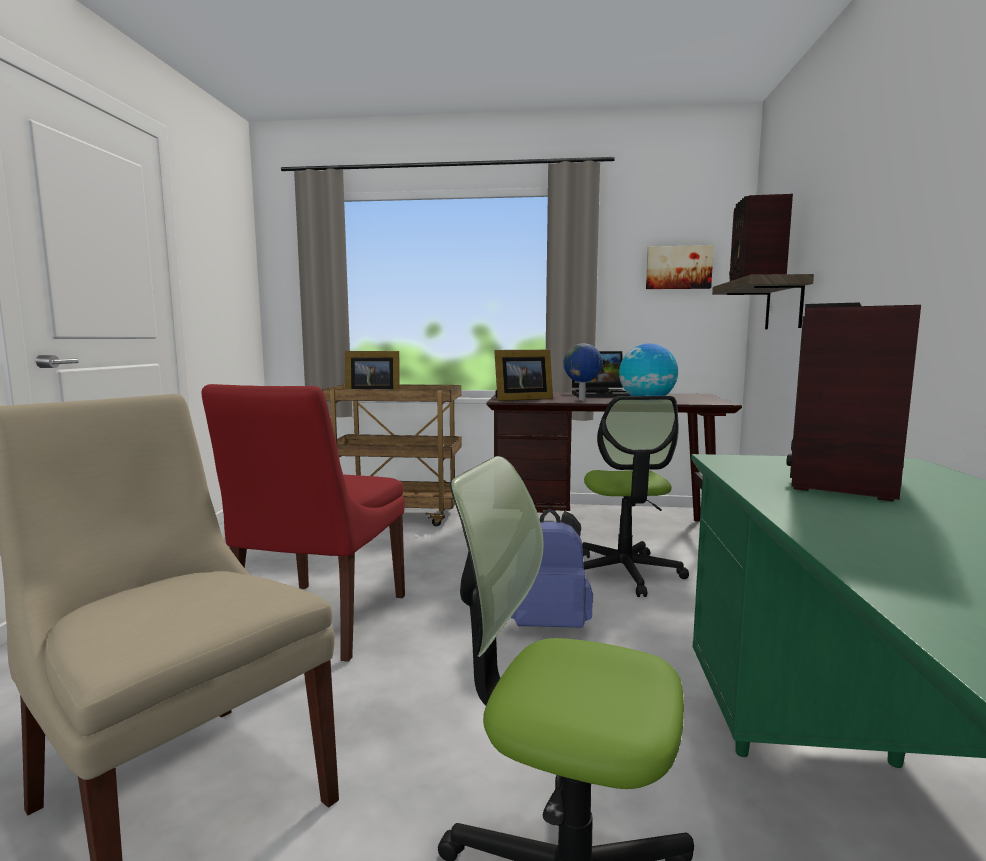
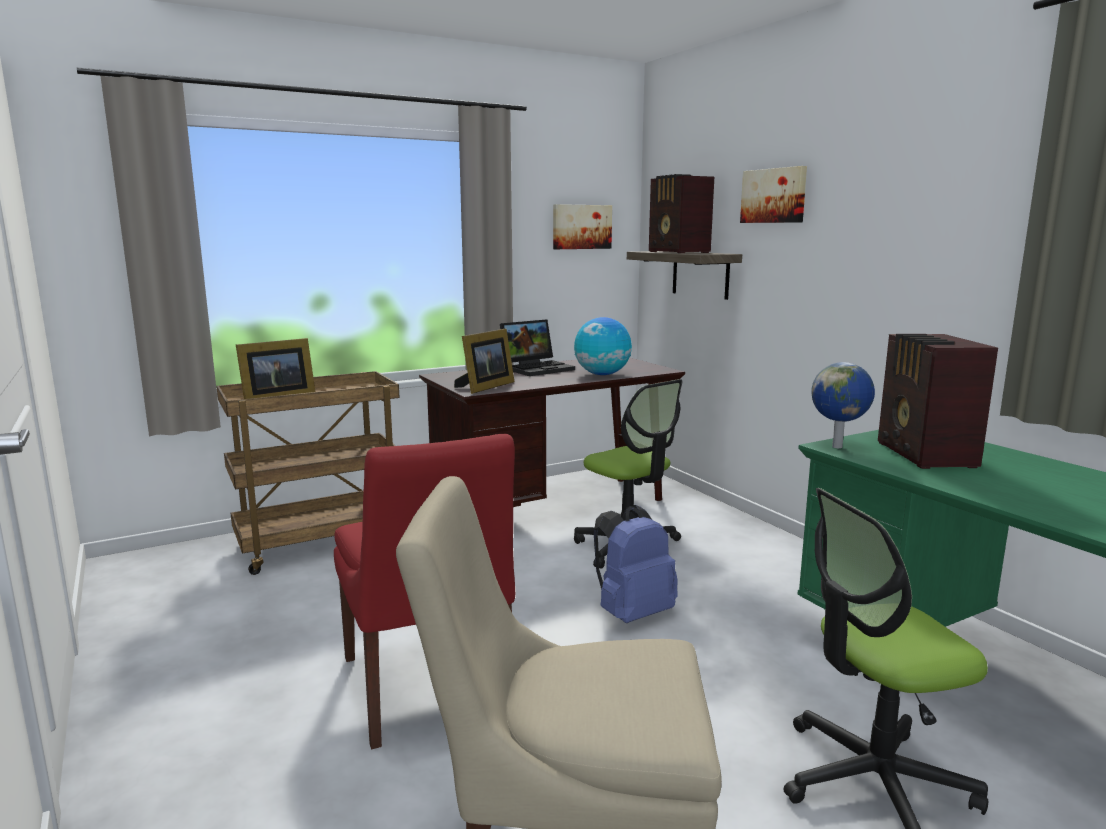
camera: 35 degrees left, 5 degrees up
globe [563,343,603,401] -> globe moved to [811,362,875,448]
none -> picture [740,166,807,223]

